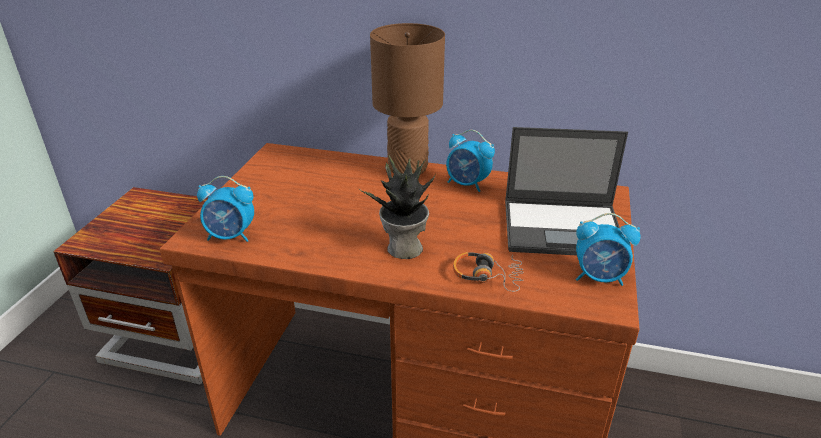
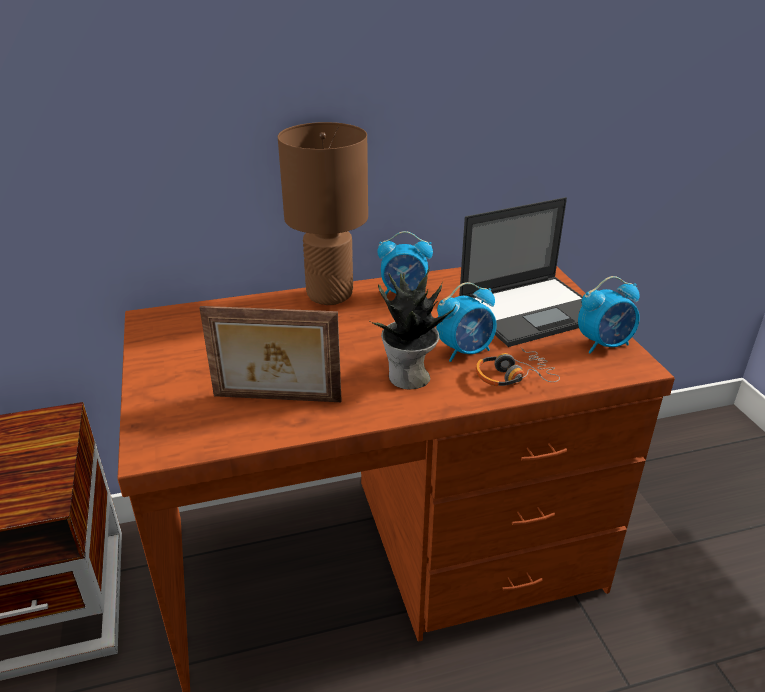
camera: 30 degrees left, 0 degrees up
alarm clock [197,176,254,242] -> alarm clock moved to [436,282,497,362]
none -> picture frame [199,306,342,402]

